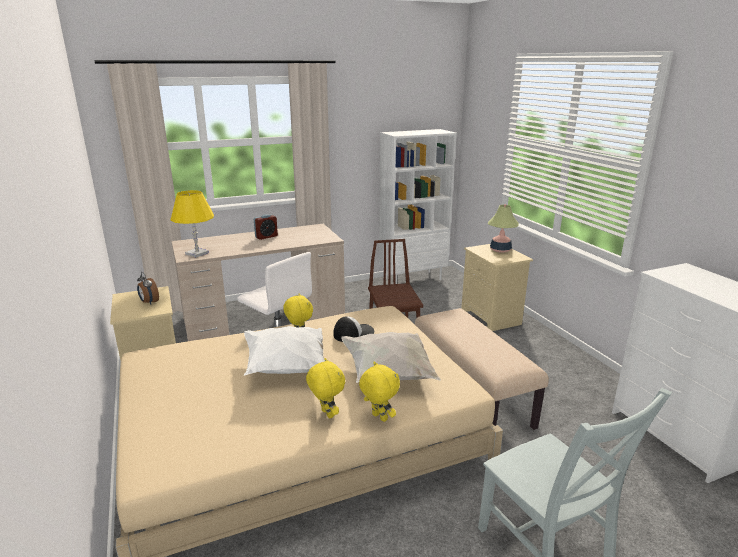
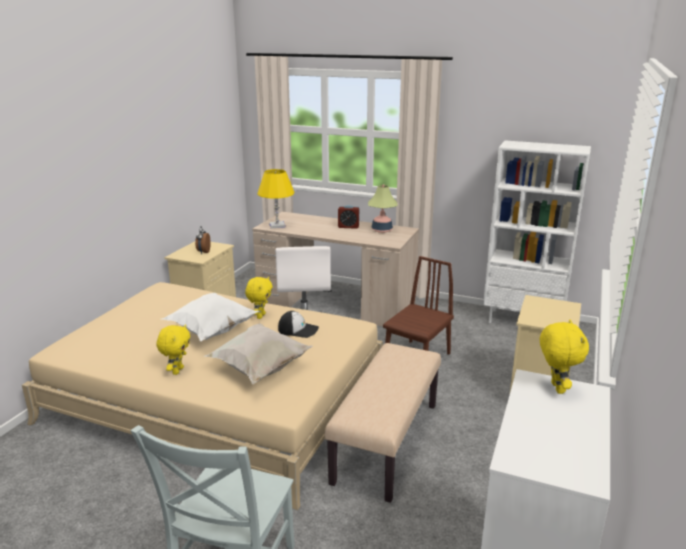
camera: 45 degrees right, 0 degrees up
yellow plush toy [359,361,400,422] -> yellow plush toy moved to [540,320,589,394]
table lamp [488,204,519,253] -> table lamp moved to [368,184,397,233]

